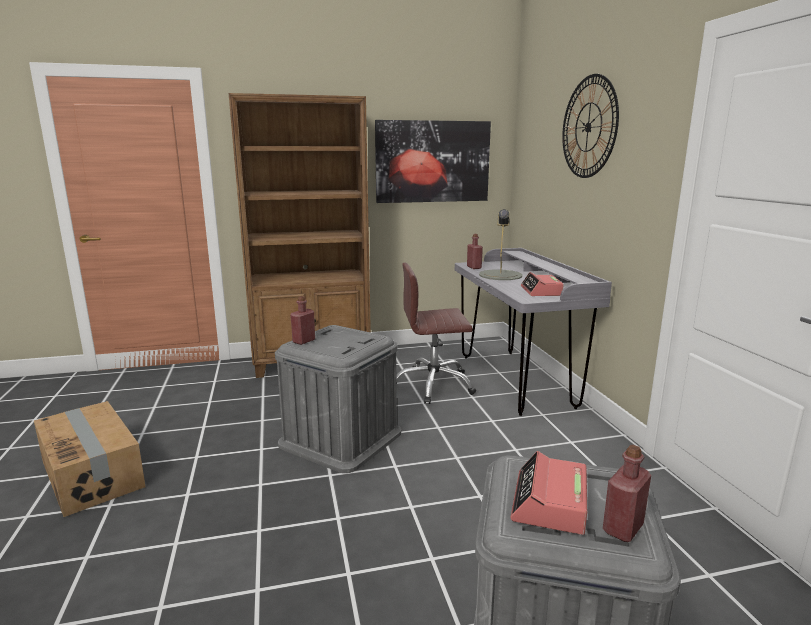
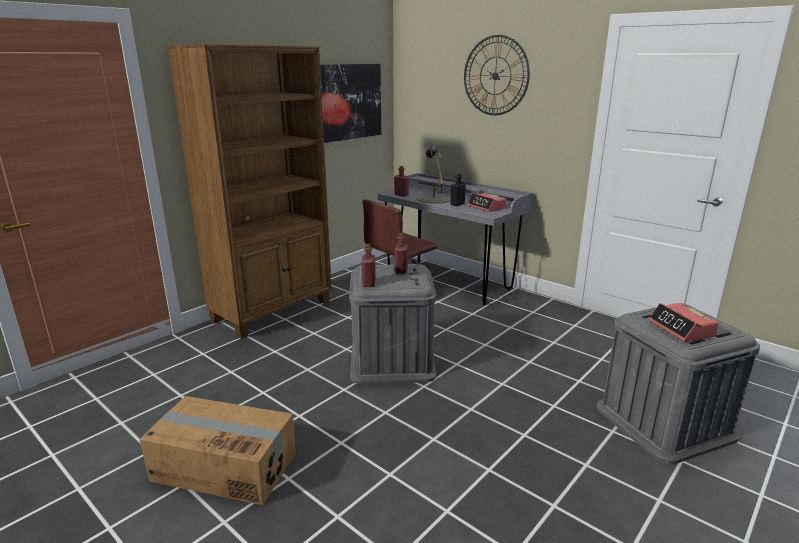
camera: 35 degrees left, 5 degrees up
red bottle [603,445,651,542] -> red bottle moved to [394,233,408,274]
none -> black bottle [450,173,466,206]

